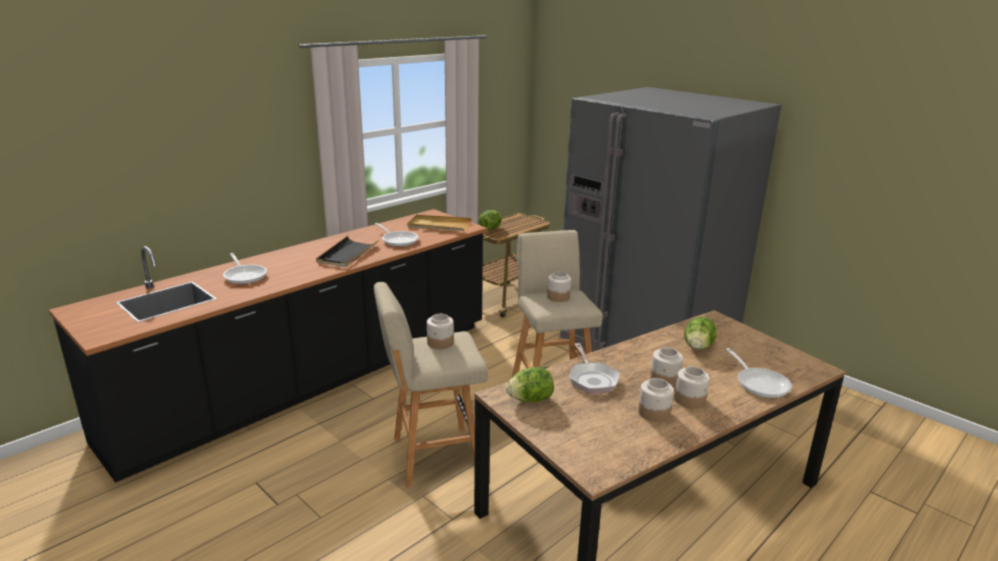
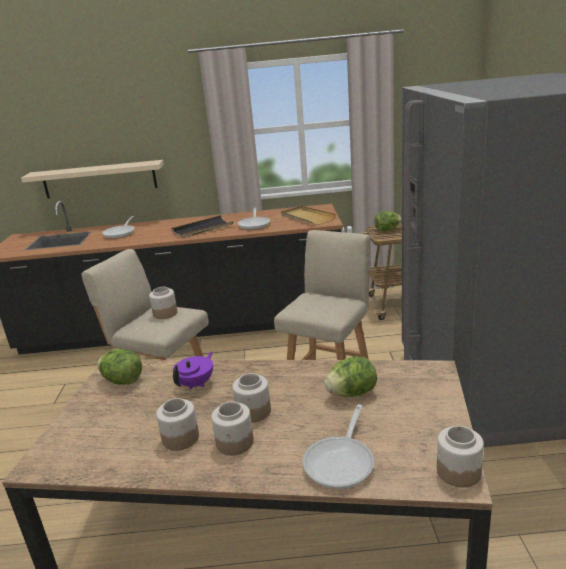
camera: 45 degrees right, 0 degrees up
jar [547,272,571,302] -> jar moved to [437,426,484,487]
frying pan [569,343,620,394] -> purple teapot [173,352,213,389]
none -> beige shelf [21,160,164,199]

